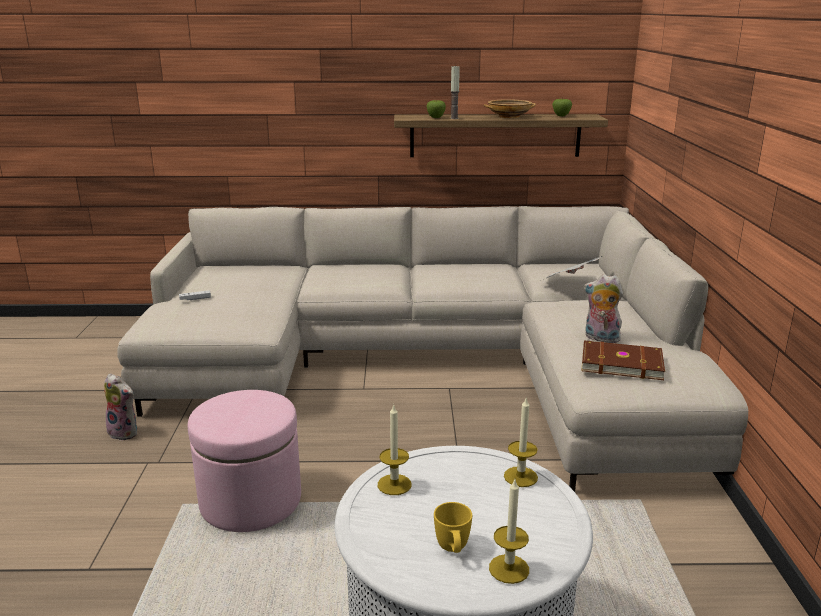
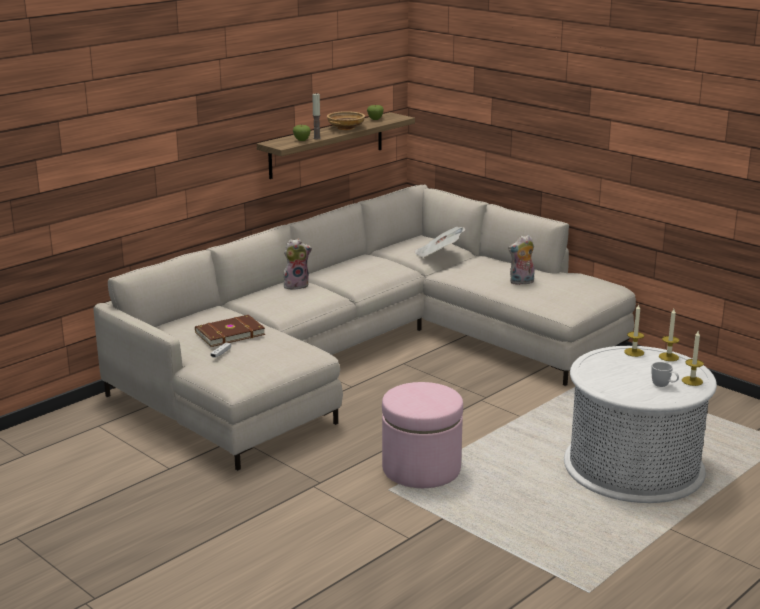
camera: 45 degrees left, 0 degrees up
plush toy [104,373,137,441] -> plush toy moved to [284,239,312,289]
candle [378,405,411,495] -> candle moved to [659,309,679,361]
yellow mug [434,502,472,553] -> white mug [652,362,679,387]
brown book [581,340,665,380] -> brown book moved to [195,315,265,347]

